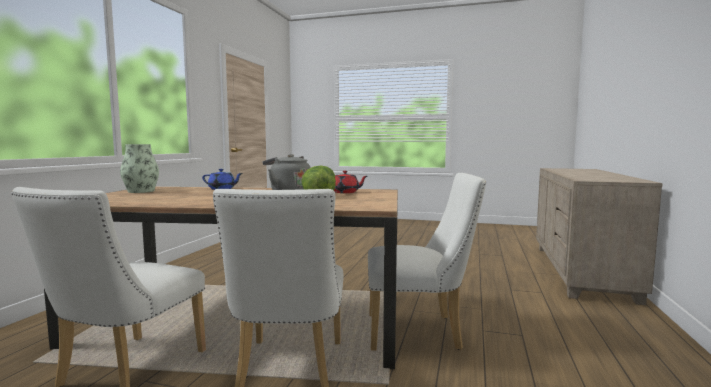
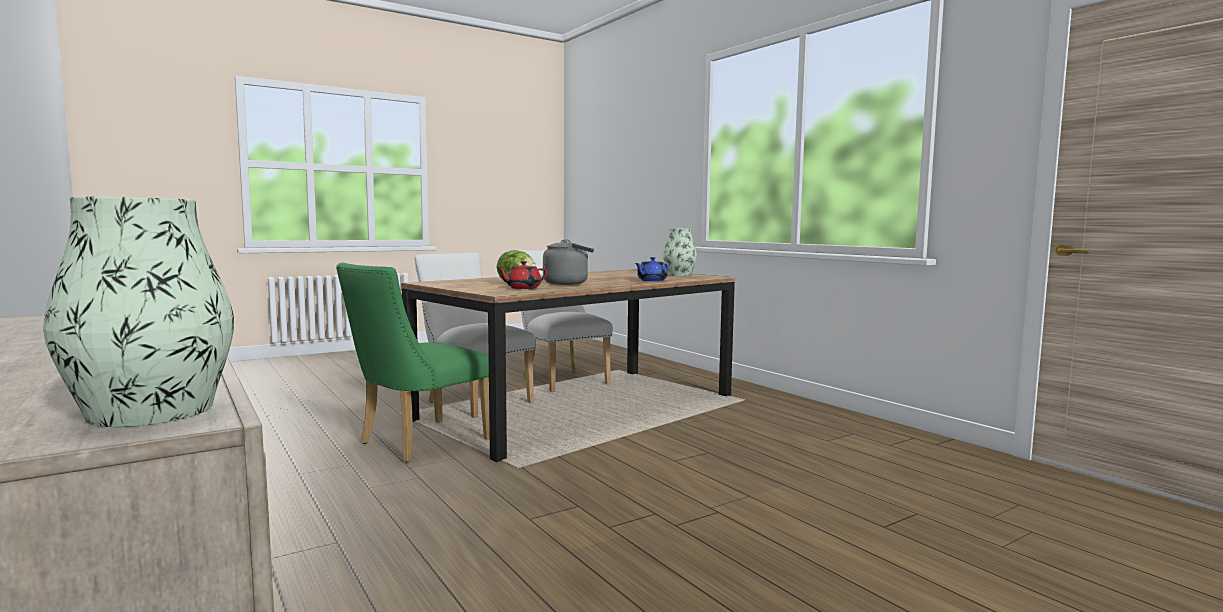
camera: 130 degrees right, 0 degrees up
white chair [368,173,486,351] -> green chair [336,263,490,463]
none -> vase [43,197,234,427]

